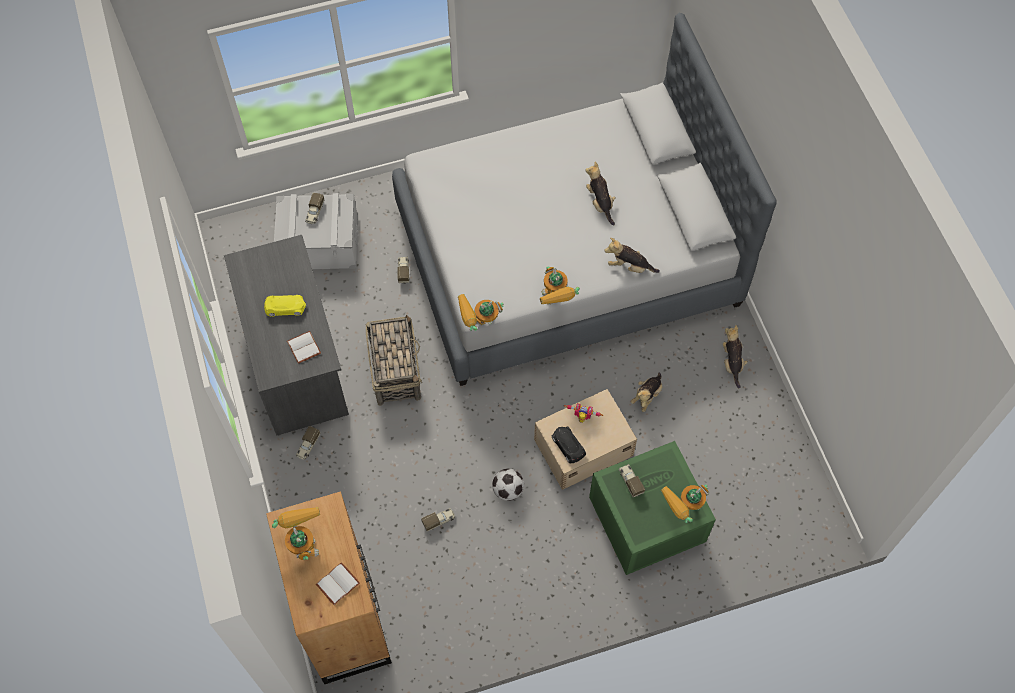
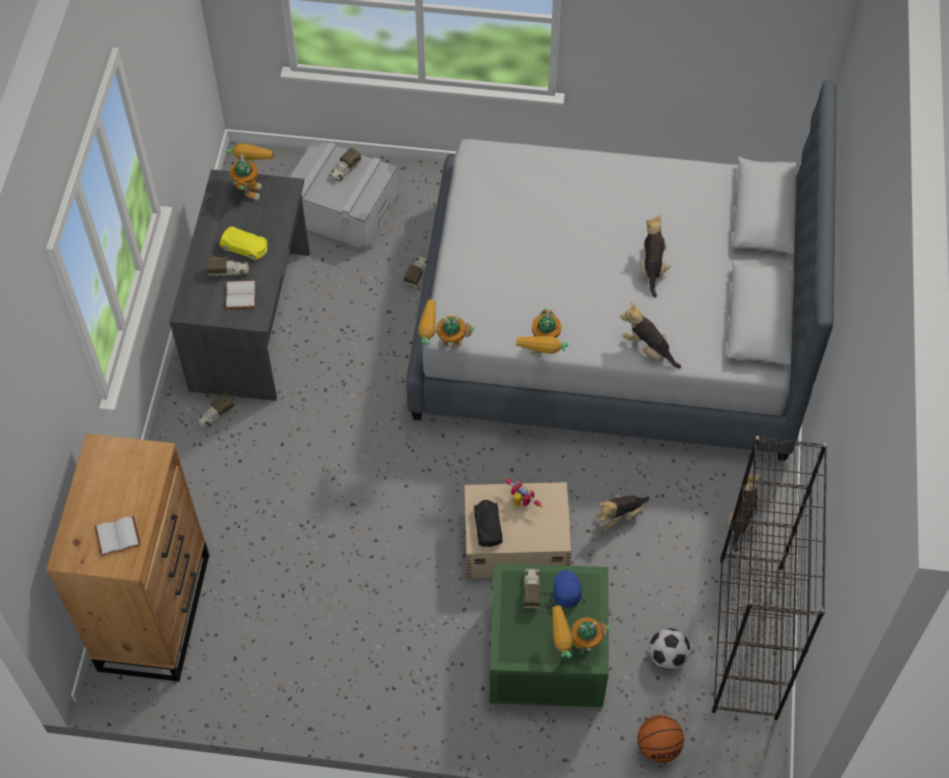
camera: 25 degrees right, 5 degrees down
toy robot [272,507,320,560] -> toy robot moved to [226,143,274,201]
basket [366,315,422,406] -> none
toy truck [421,508,455,531] -> toy truck moved to [207,257,249,277]
football [492,469,524,501] -> football moved to [649,628,690,670]
none -> blue cap [553,570,582,607]
none -> basketball [637,715,684,763]
none -> black bookcase [712,436,827,720]

